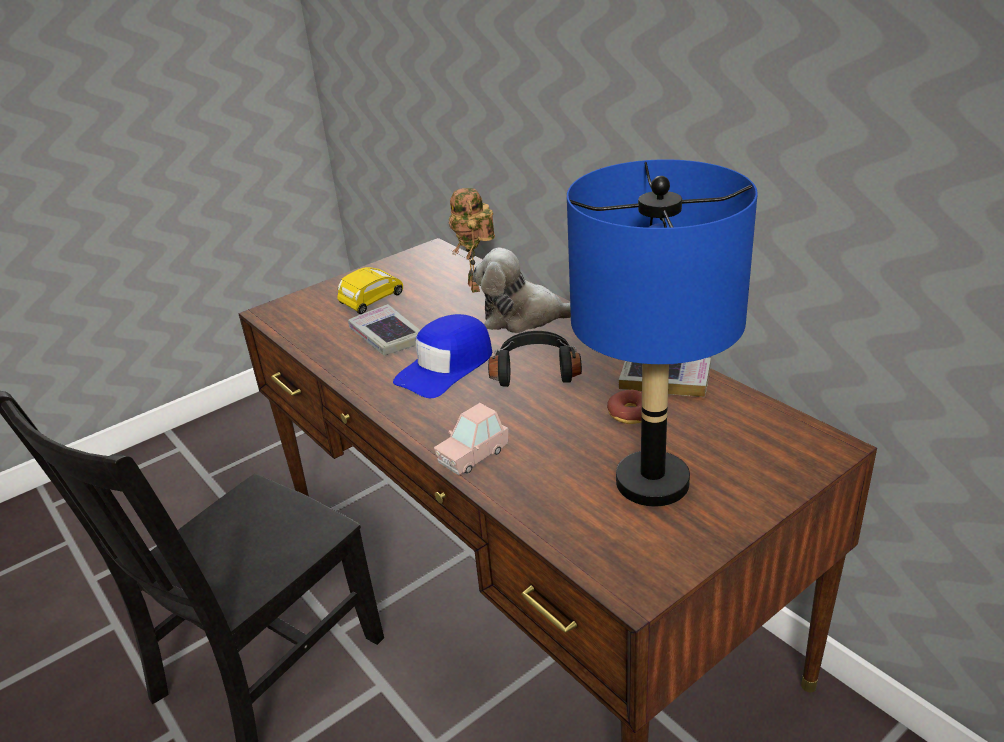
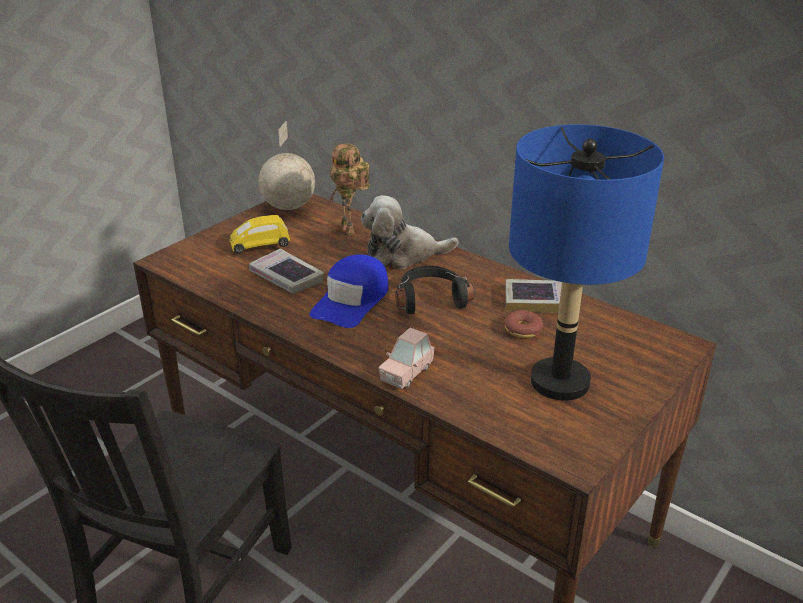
camera: 15 degrees left, 0 degrees up
yellow toy car [337,267,403,314] -> yellow toy car turned 135 degrees counterclockwise [230,215,290,254]
none -> globe [258,120,315,210]

